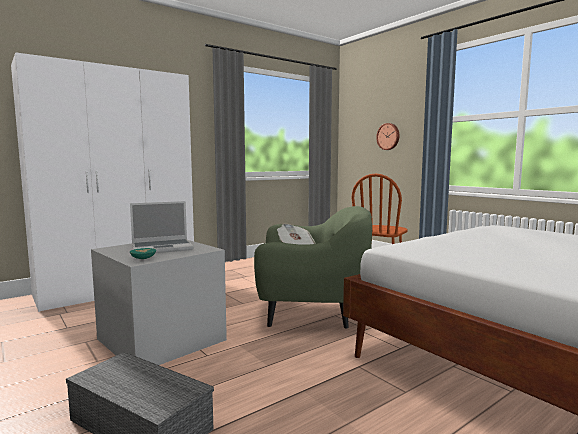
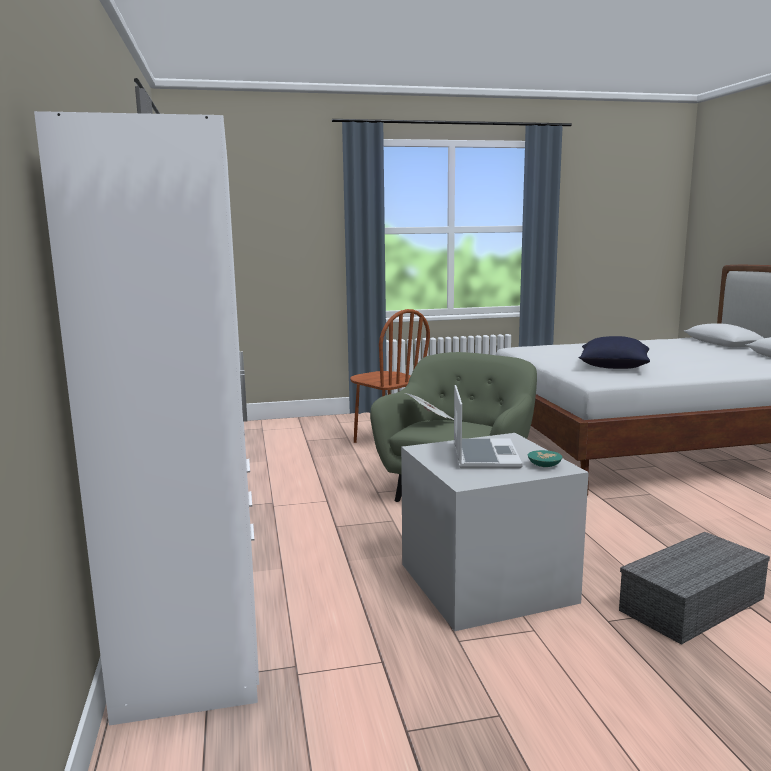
camera: 65 degrees left, 5 degrees up
wall clock [376,123,399,150] -> none
none -> blue pillow [578,336,650,369]

